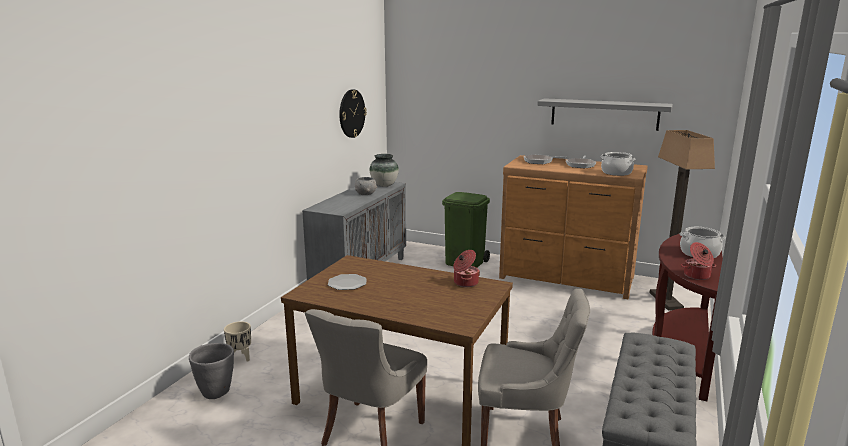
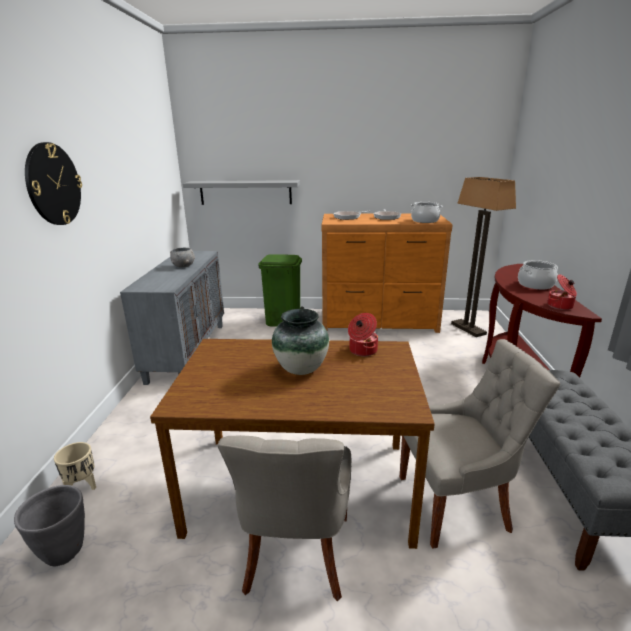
camera: 20 degrees left, 5 degrees up
plate [328,274,366,290] -> none
wall clock [339,89,367,138] -> wall clock moved to [25,142,82,225]
vase [370,154,399,187] -> vase moved to [272,309,329,375]
grey shelf [537,98,673,131] -> grey shelf moved to [183,180,300,205]

